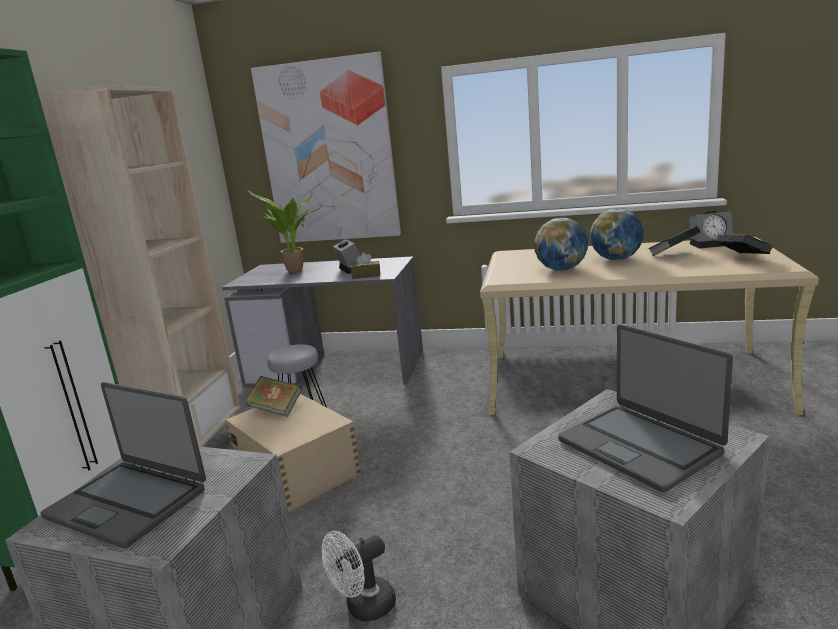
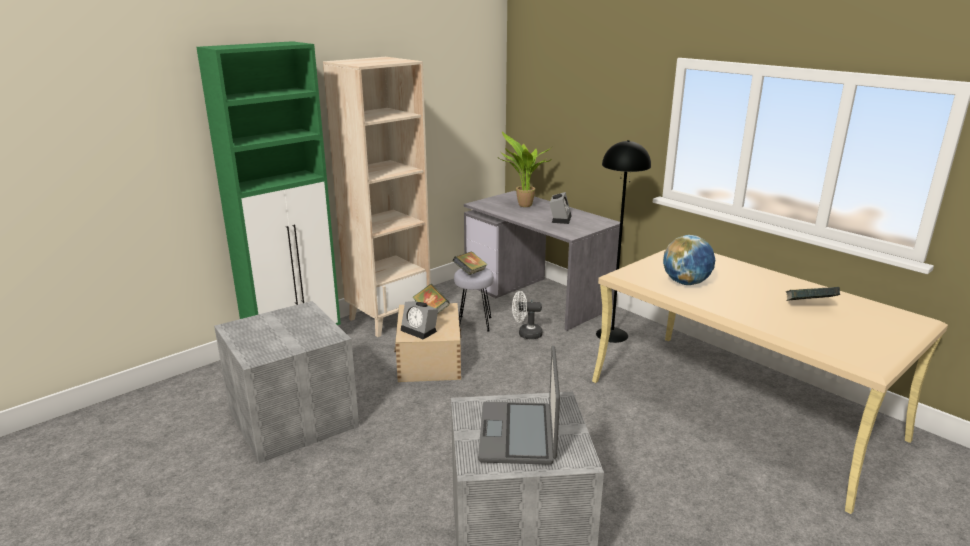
camera: 35 degrees right, 5 degrees up
laptop [40,382,206,548] -> none
picture [251,52,401,243] -> none
white fan [322,531,396,621] -> white fan moved to [512,291,543,339]
brown tissue box [351,252,380,279] -> none
globe [590,209,644,260] -> none
alarm clock [689,211,733,249] -> alarm clock moved to [401,301,438,340]
book [715,234,773,254] -> book moved to [452,251,488,275]
none -> black floor lamp [596,140,651,343]

